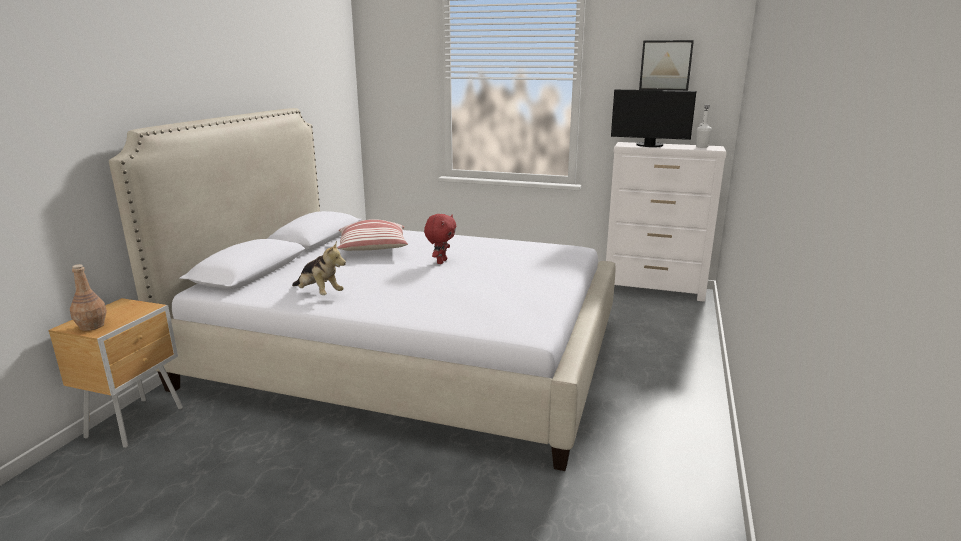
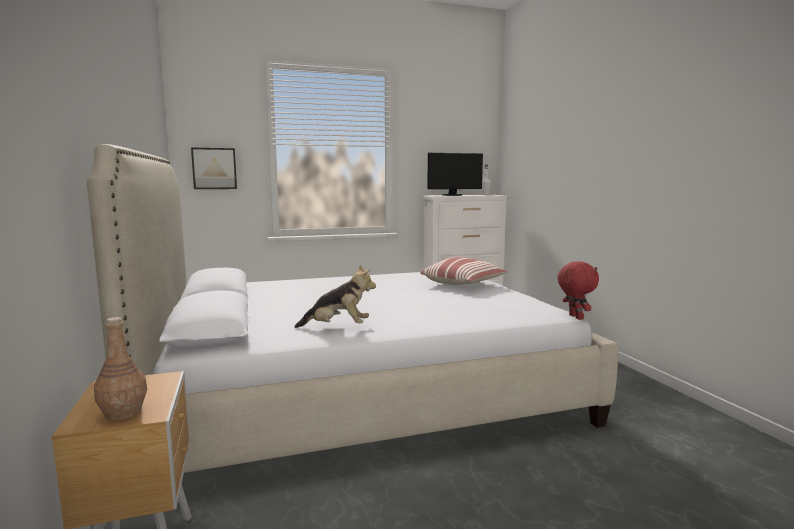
camera: 35 degrees left, 10 degrees down
pillow [337,219,408,251] -> pillow moved to [420,257,508,285]
red plush toy [424,214,457,264] -> red plush toy moved to [558,261,599,320]
picture [639,40,694,91] -> picture moved to [191,148,237,189]

